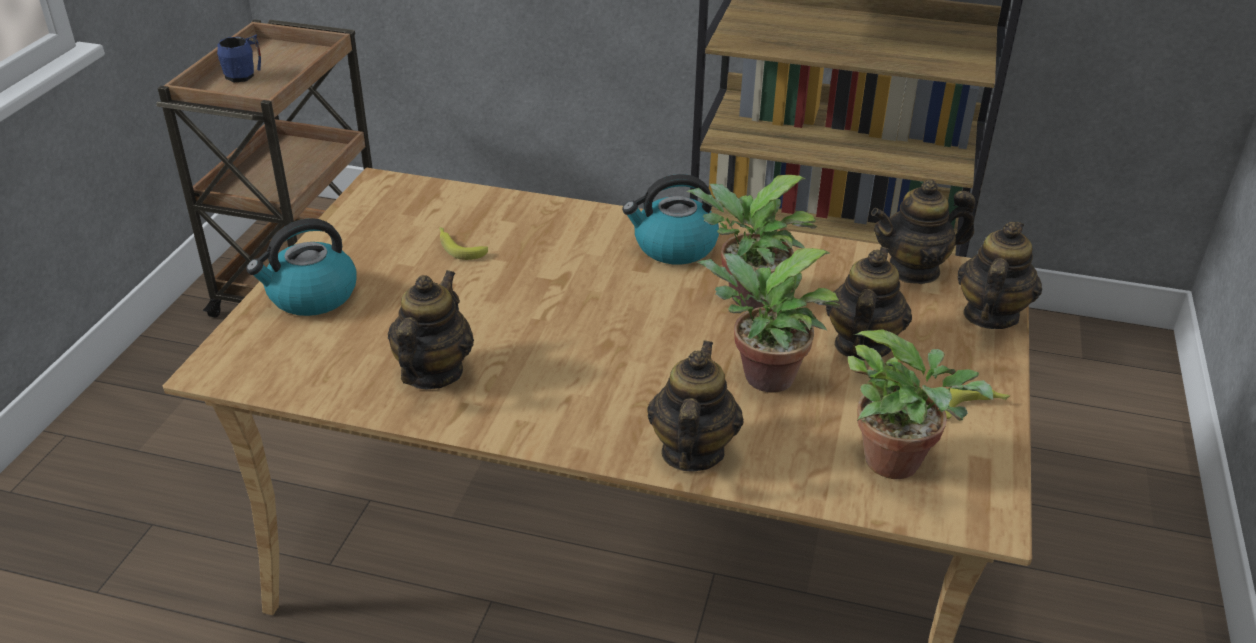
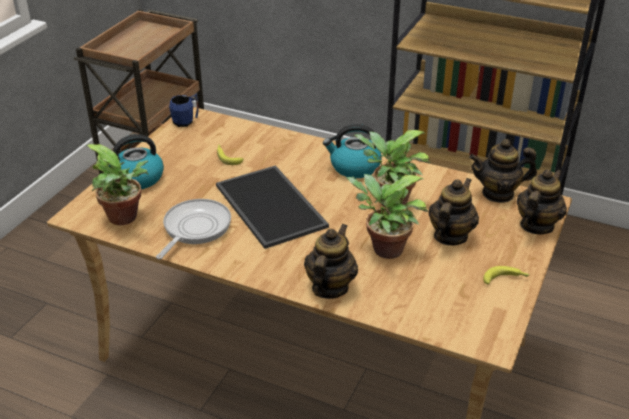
camera: 10 degrees right, 0 degrees up
blue mug [217,35,261,83] -> blue mug moved to [169,94,199,127]
teapot [388,270,474,389] -> frying pan [156,199,231,259]
potted plant [848,329,993,479] -> potted plant moved to [86,144,149,225]
none -> tray [216,165,329,249]

